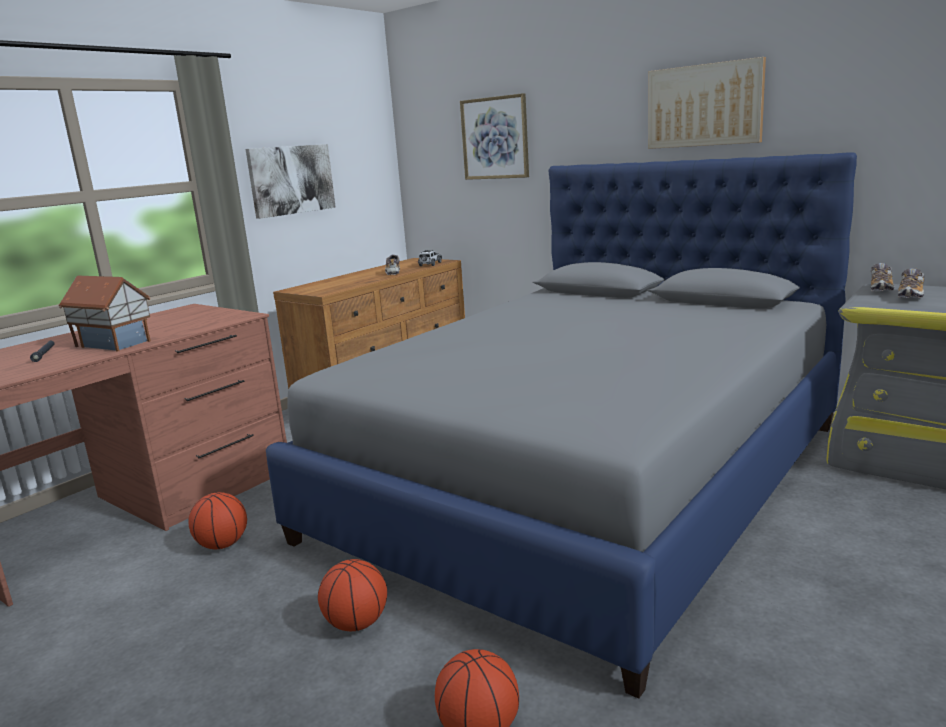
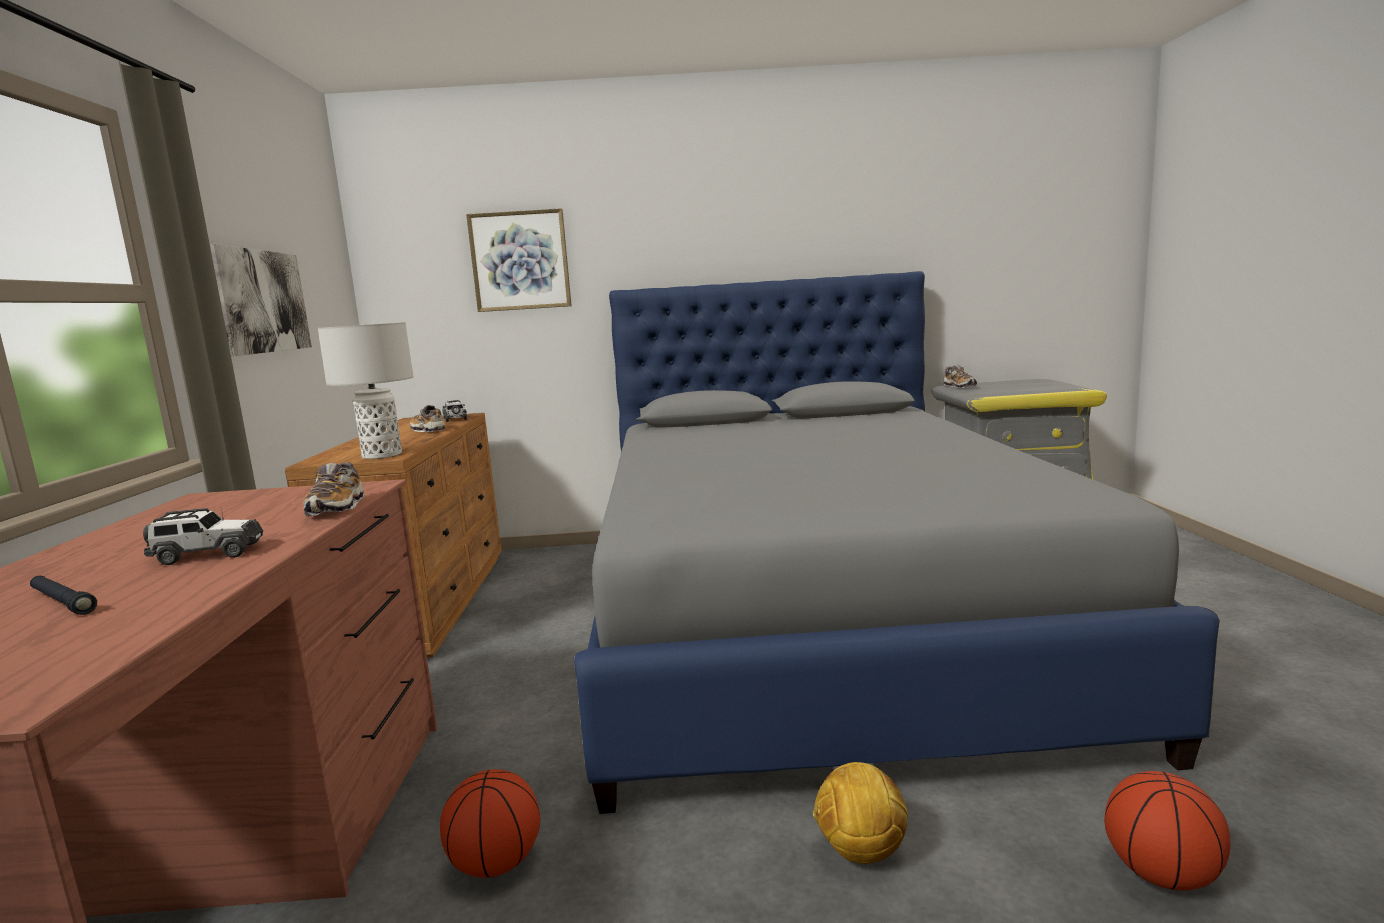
camera: 40 degrees left, 5 degrees down
toy house [58,275,151,352] -> toy car [143,508,263,565]
basketball [318,559,387,631] -> football [812,762,908,864]
picture [648,57,766,149] -> none
shoe [898,268,924,298] -> shoe moved to [303,462,364,517]
none -> white table lamp [318,322,414,459]

